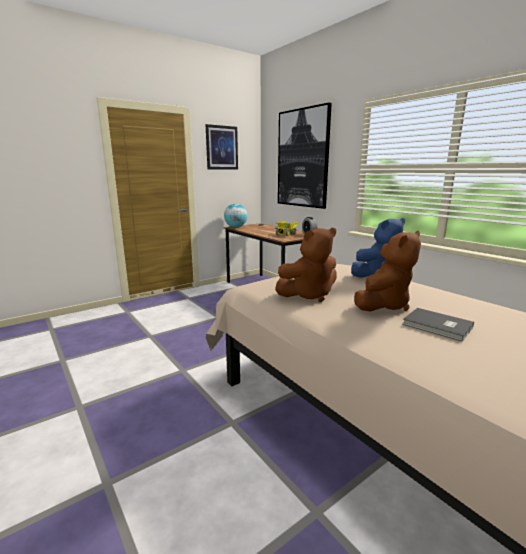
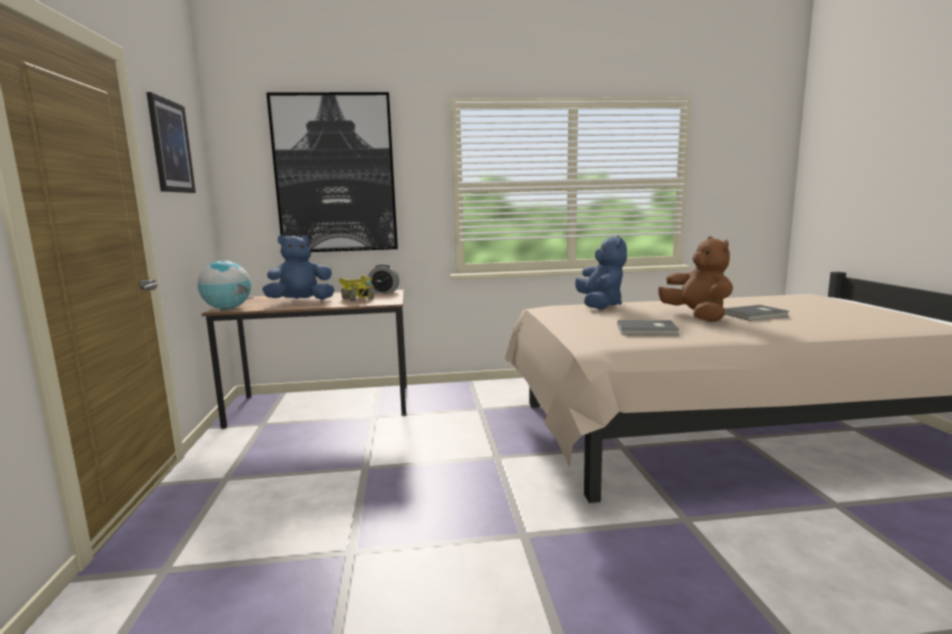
camera: 60 degrees left, 5 degrees down
brown plush toy [275,228,337,302] -> grey book [618,320,679,335]
none -> blue plush toy [262,235,335,299]

